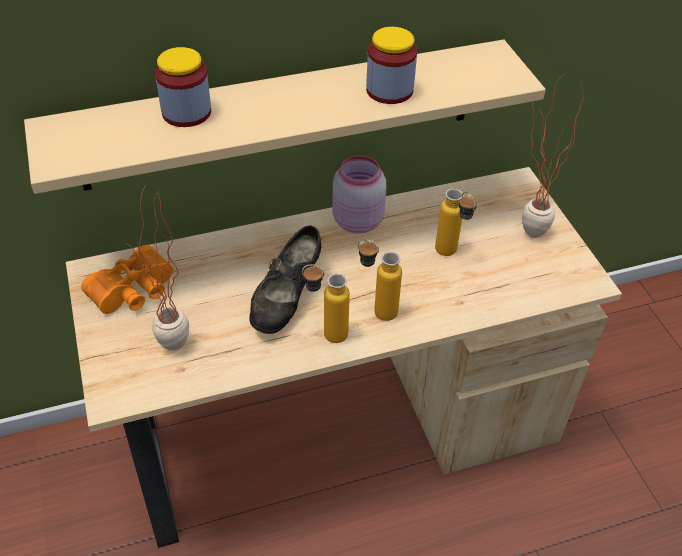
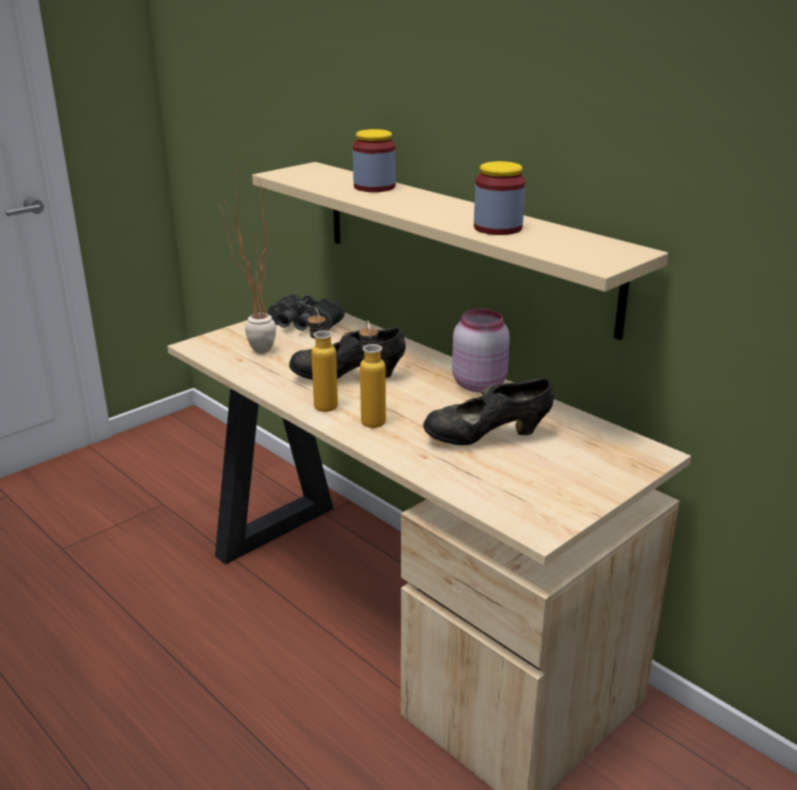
camera: 65 degrees right, 20 degrees down
orange binoculars [81,245,173,314] -> black binoculars [268,293,345,331]
bottle [435,189,477,256] -> black shoe [423,378,554,445]
potted plant [522,72,587,238] -> none

